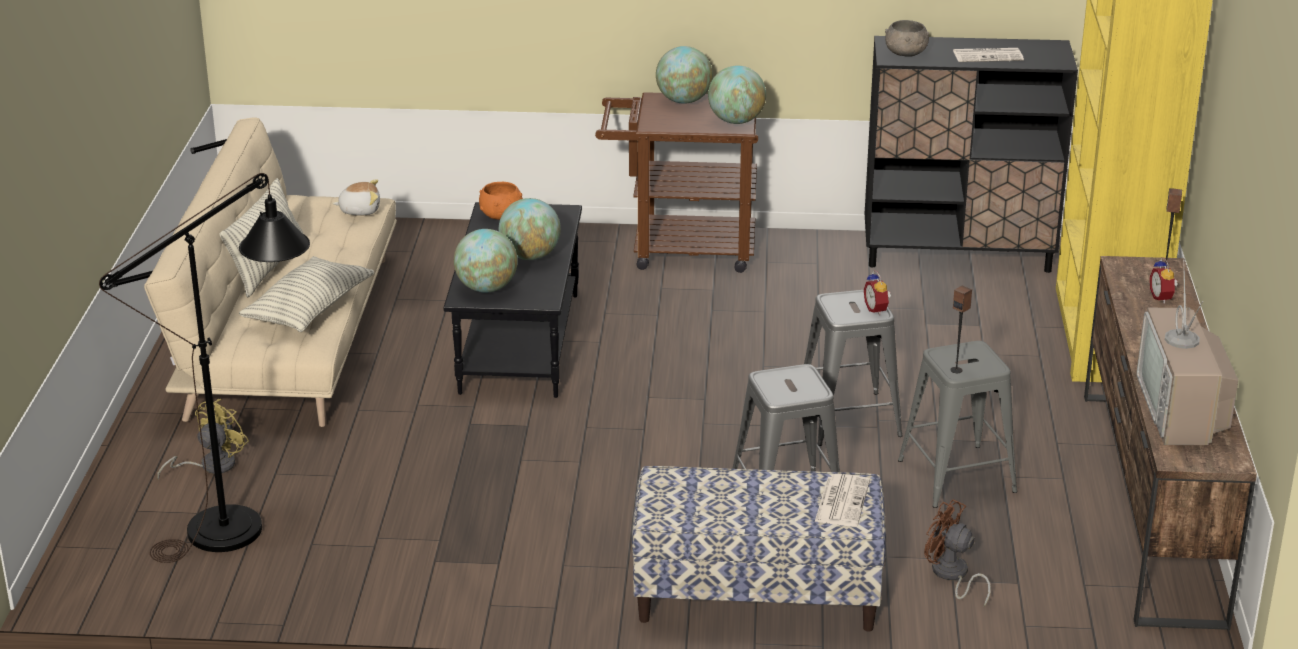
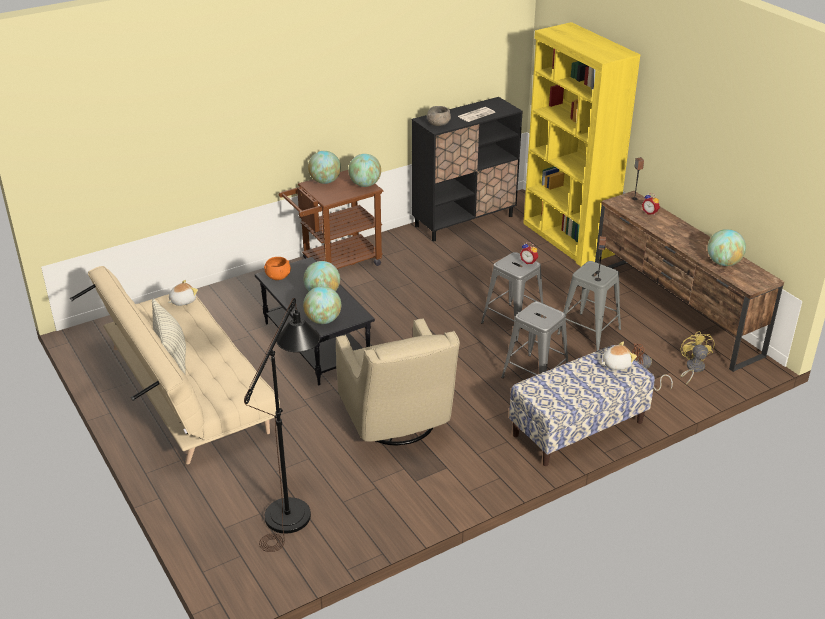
camera: 35 degrees left, 5 degrees up
yellow fan [157,399,249,480] -> yellow fan moved to [680,331,715,385]
pillow [239,256,374,332] -> none
newspaper [815,474,870,526] -> plush toy [601,342,637,370]
television [1136,260,1238,445] -> globe [708,229,746,266]
none -> beige armchair [336,318,460,445]

